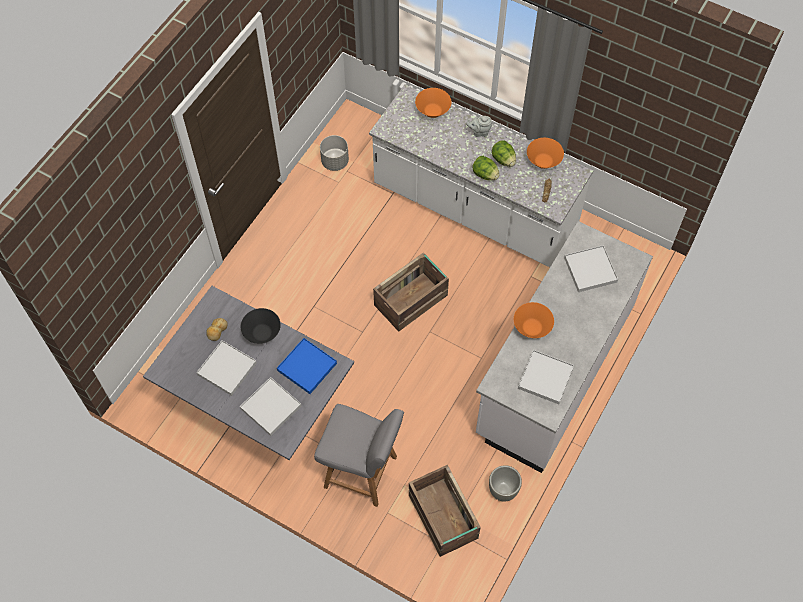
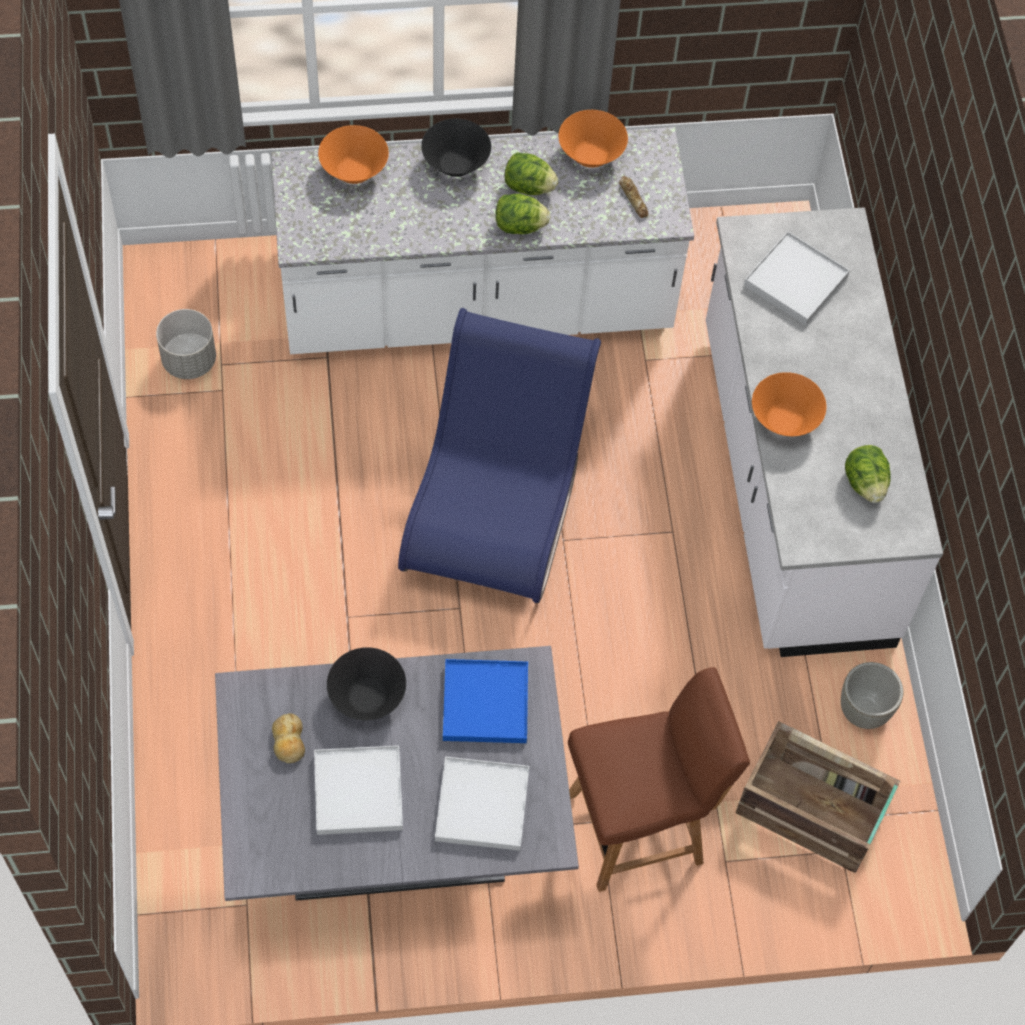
camera: 40 degrees left, 0 degrees up
grey chair [314,404,404,507] -> brown chair [568,667,750,892]
crate [373,253,449,331] -> blue chair [398,308,601,603]
grey teapot [466,116,492,137] -> black bowl [421,119,491,177]
white tray [518,350,574,404] -> lettuce [845,445,891,503]

